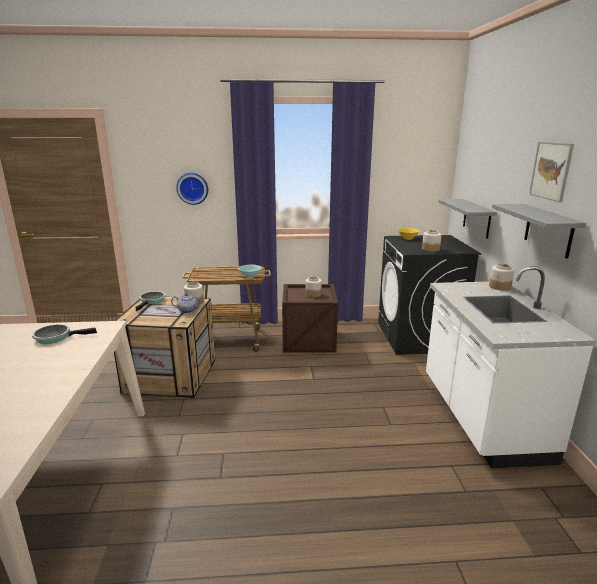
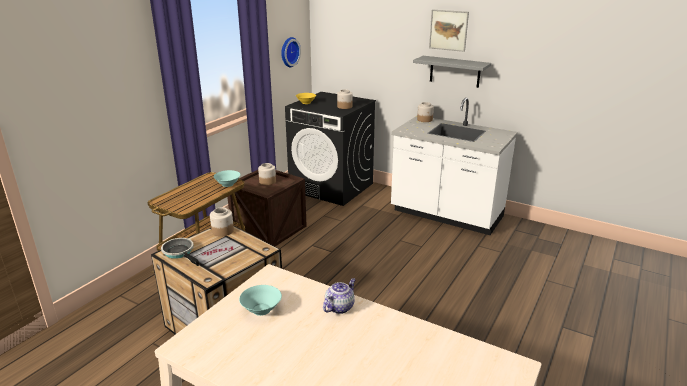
camera: 55 degrees left, 5 degrees up
frying pan [32,324,97,344] -> turquoise bowl [239,285,282,316]
teapot [171,293,202,313] -> teapot moved to [323,278,356,314]
wall clock [176,173,208,205] -> wall clock moved to [281,37,301,67]
grey shelf [438,199,497,239] -> none

